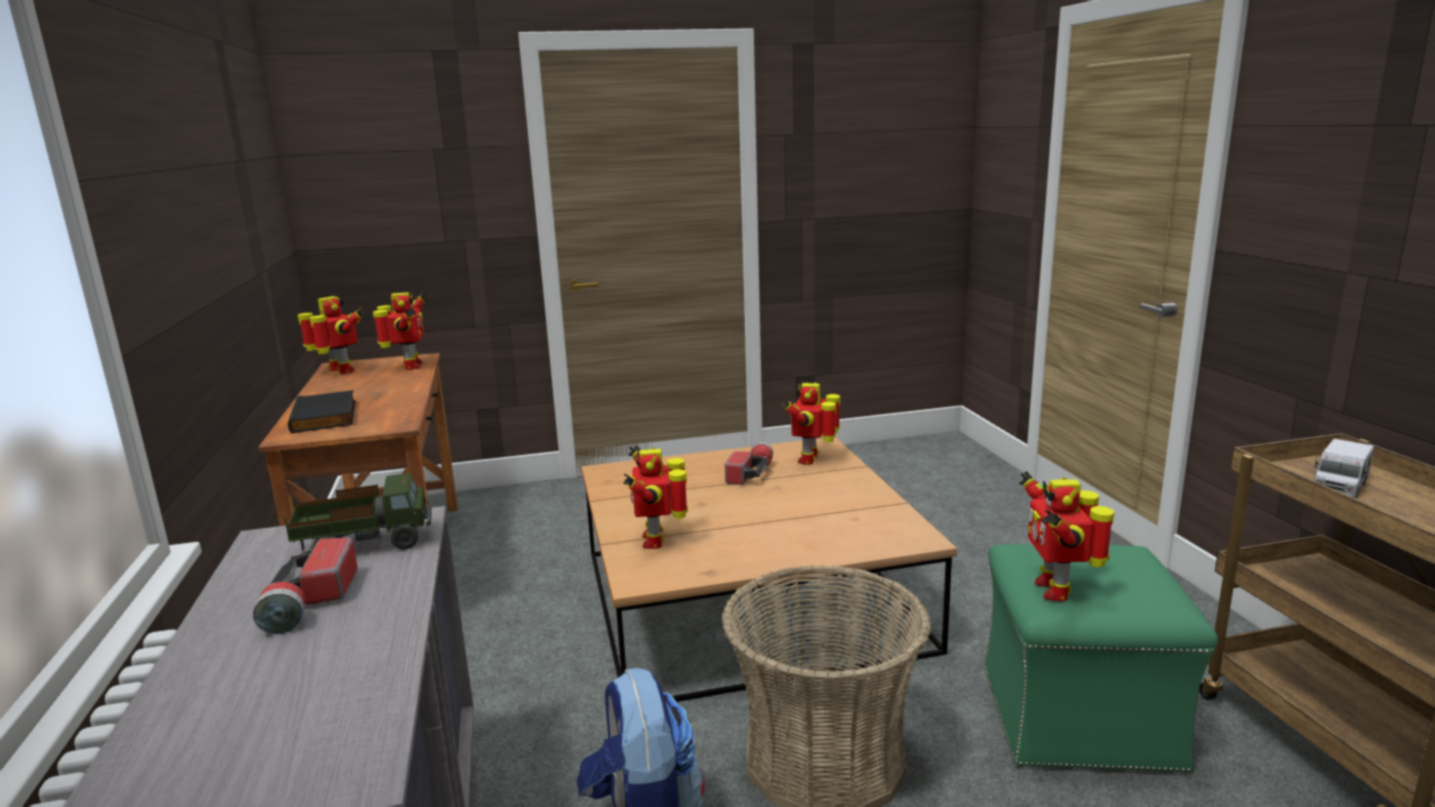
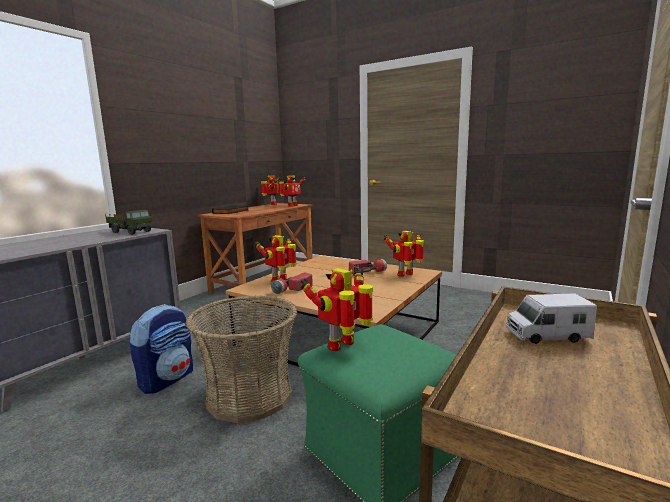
camera: 45 degrees right, 5 degrees down
flashlight [253,537,358,635] -> flashlight moved to [271,272,313,294]

